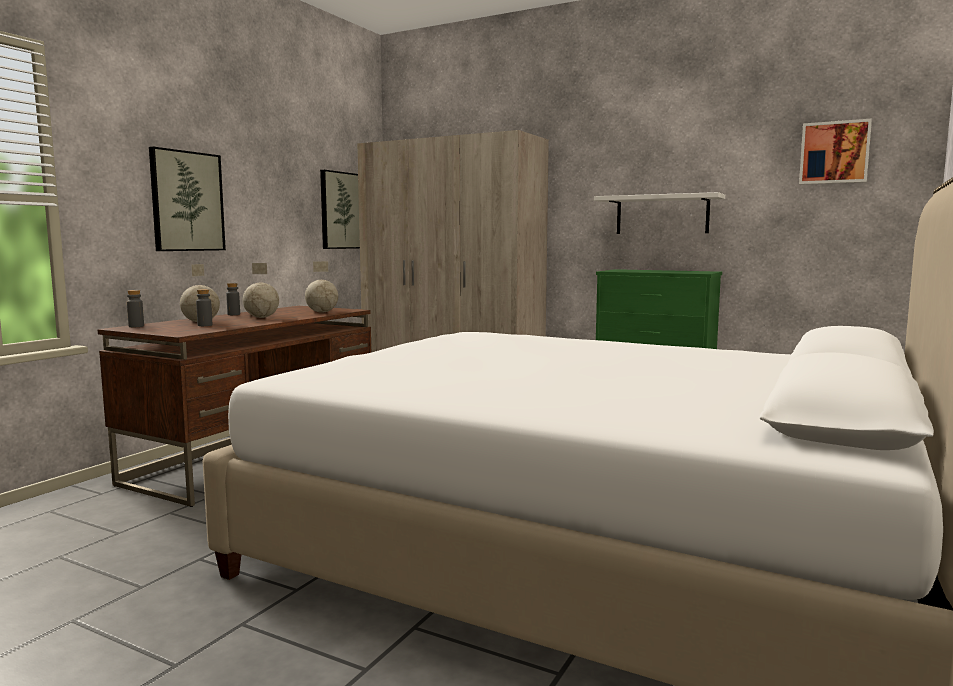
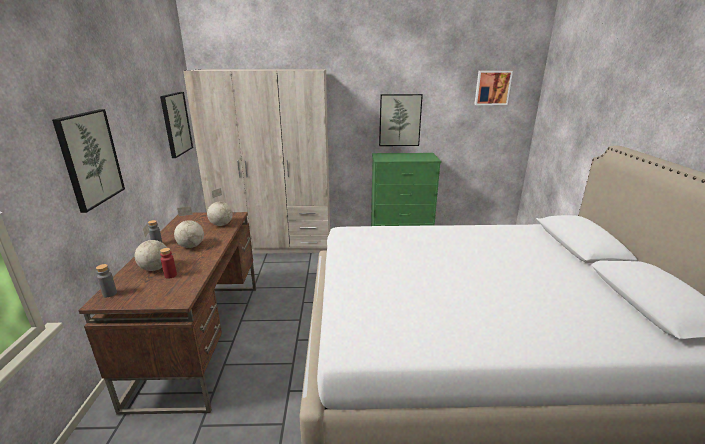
camera: 30 degrees left, 15 degrees up
grey bottle [196,289,212,326] -> red bottle [160,248,177,279]
white shelf [594,192,725,234] -> picture [379,94,423,146]

